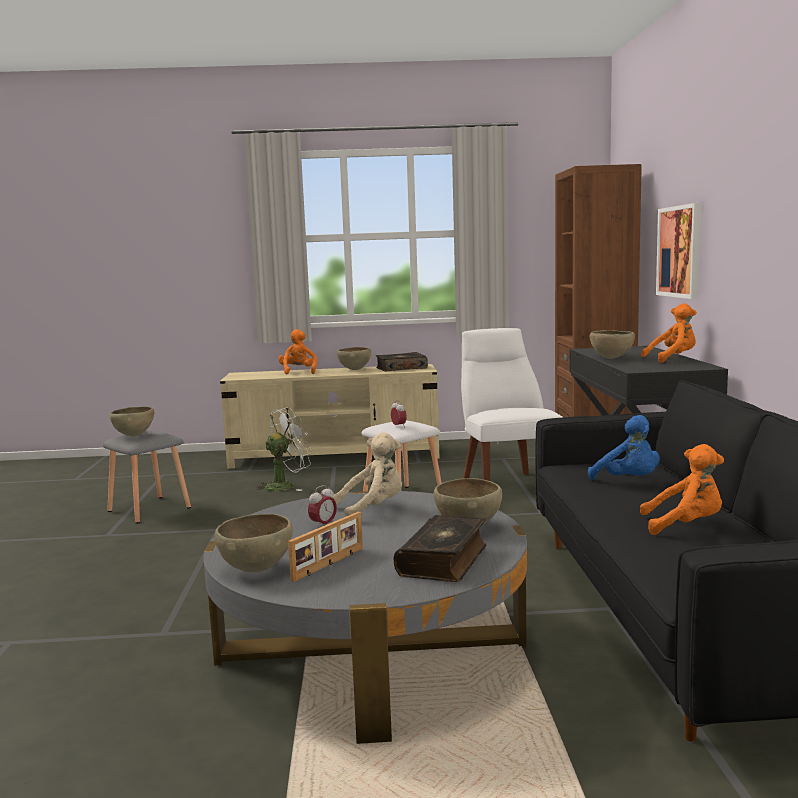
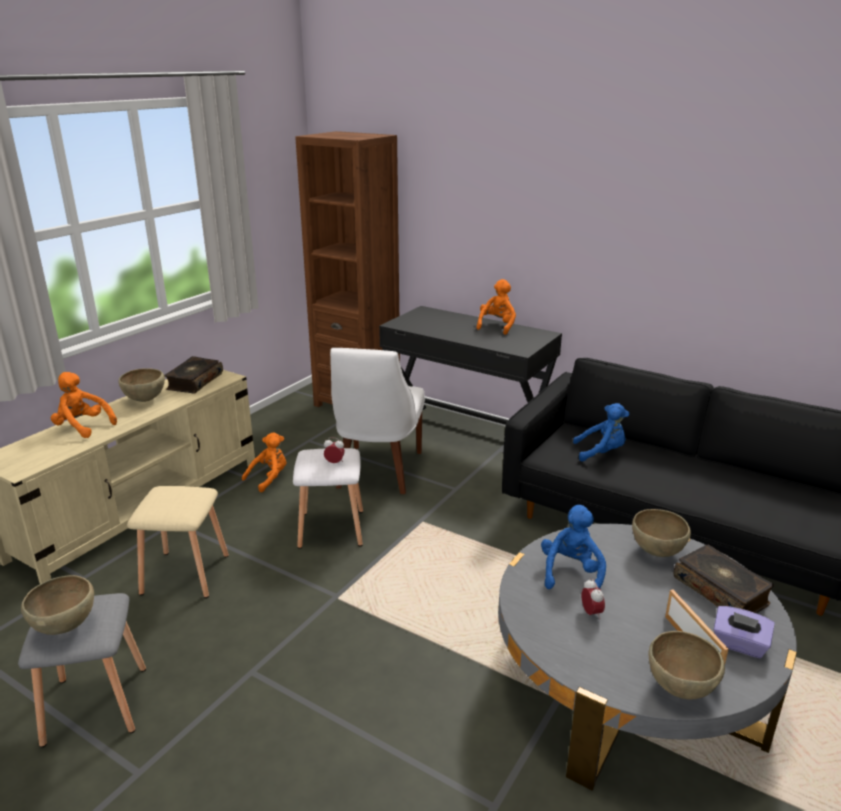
camera: 55 degrees left, 15 degrees up
white fan [255,407,312,491] -> beige stool [127,486,229,598]
beige plush toy [331,432,402,517] -> blue plush toy [541,505,606,589]
white chair [461,328,563,481] -> white chair turned 105 degrees counterclockwise [330,348,425,494]
brown bowl [590,330,635,359] -> none
orange plush toy [640,444,724,535] -> orange plush toy moved to [242,432,286,492]
picture [656,203,701,299] -> none
none -> purple tissue box [713,606,775,658]

